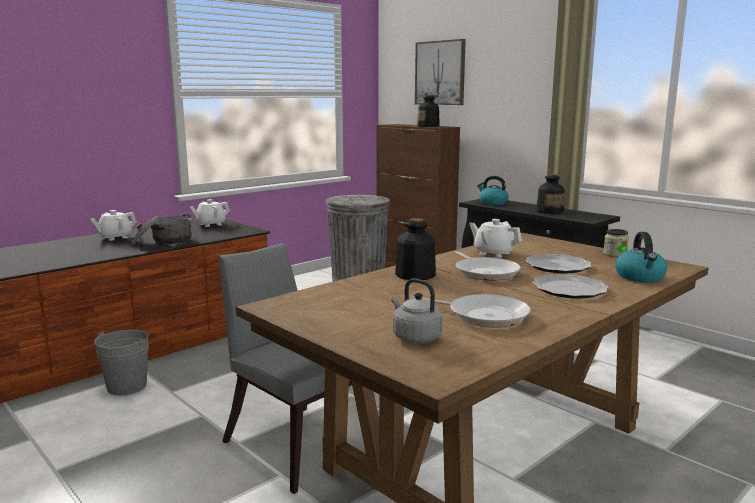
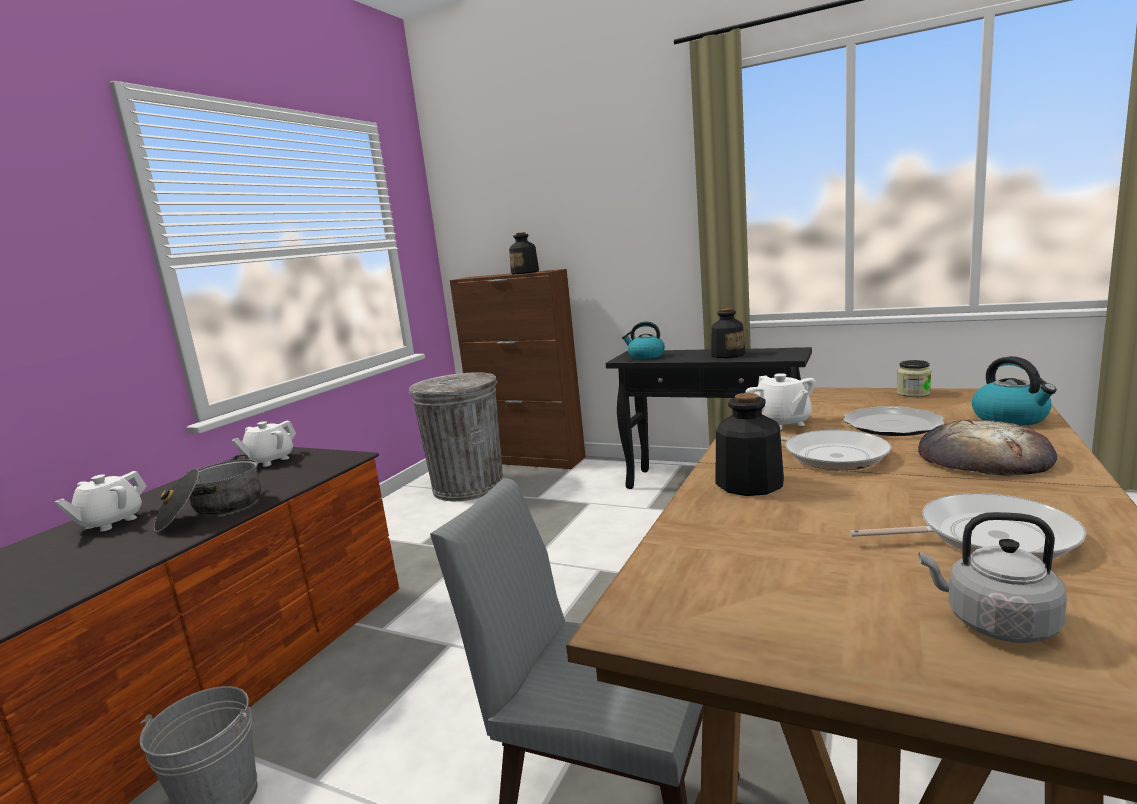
camera: 20 degrees left, 0 degrees up
picture [415,39,466,105] -> none
white teapot [469,219,522,258] -> white teapot turned 120 degrees counterclockwise [745,373,815,430]
plate [532,274,609,299] -> bread [918,420,1057,476]

